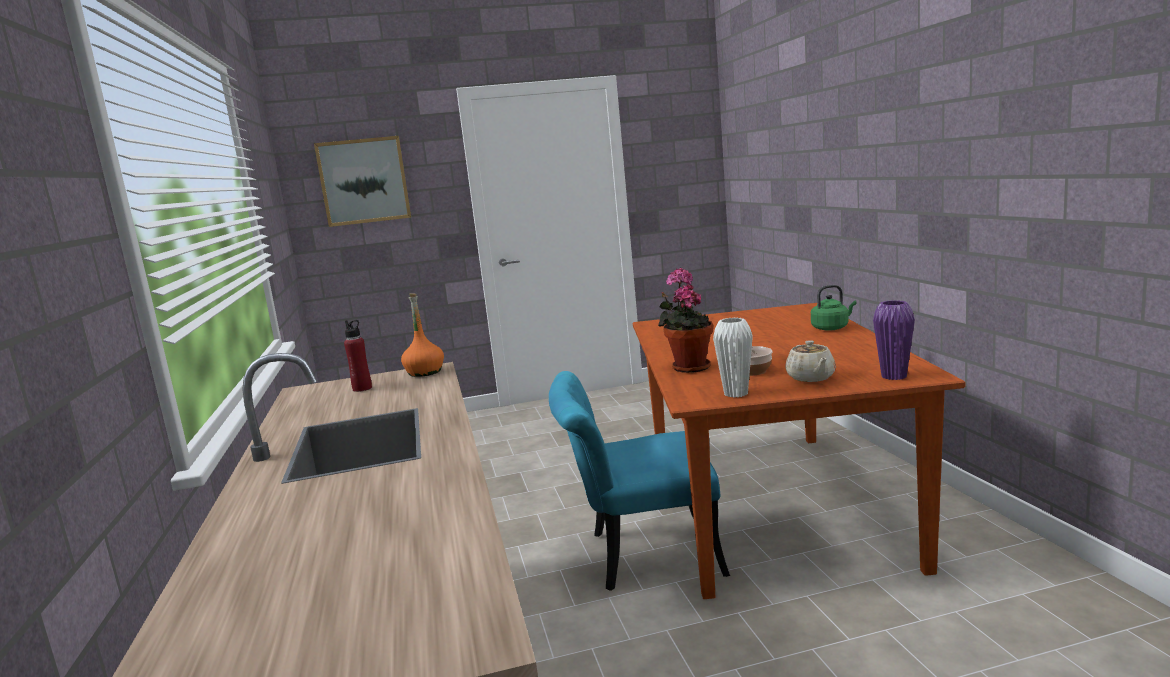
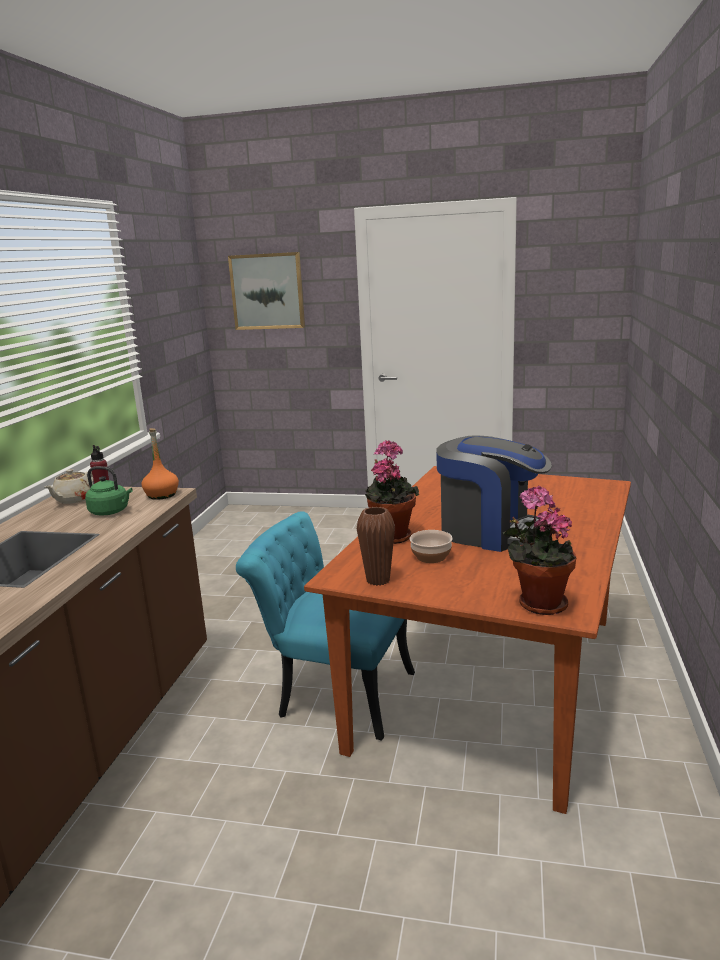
camera: 25 degrees right, 5 degrees up
white vase [713,318,753,398] -> brown vase [357,507,395,586]
beige teapot [785,340,836,382] -> beige teapot moved to [45,469,93,504]
green kettle [811,285,857,331] -> green kettle moved to [85,466,133,516]
purple vase [873,300,915,380] -> potted plant [503,486,576,615]
none -> coffee machine [436,435,552,552]

